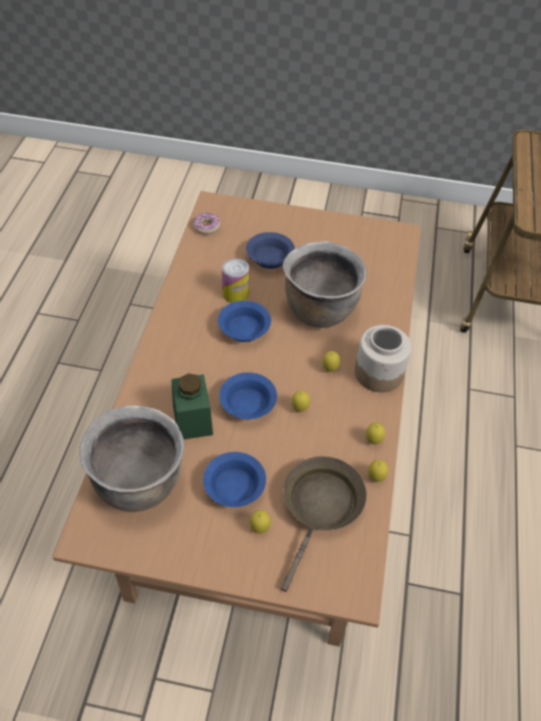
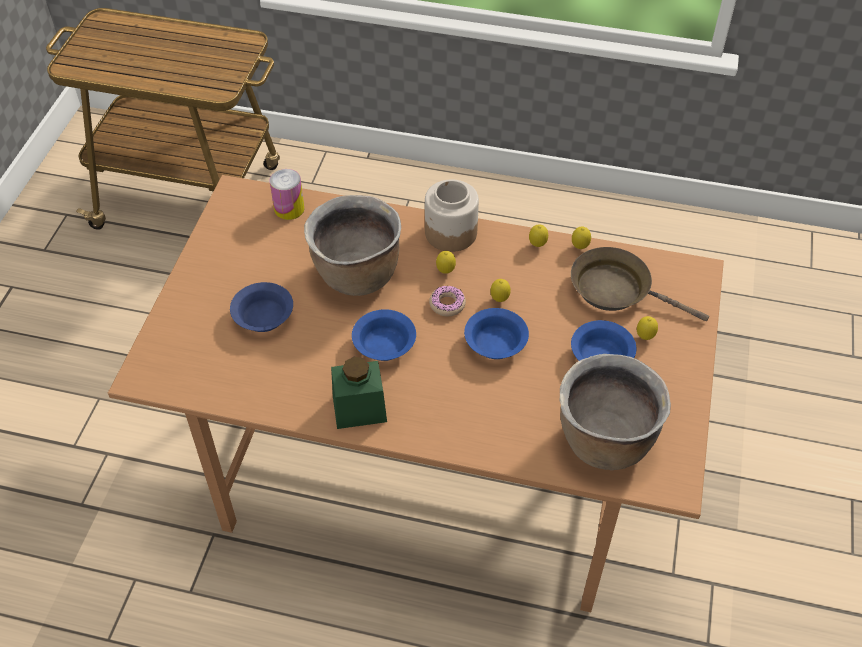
camera: 85 degrees left, 0 degrees up
green jar [171,373,213,439] -> green jar moved to [331,357,387,429]
donut [193,213,221,235] -> donut moved to [429,286,466,316]
can [222,258,249,303] -> can moved to [270,169,304,220]

